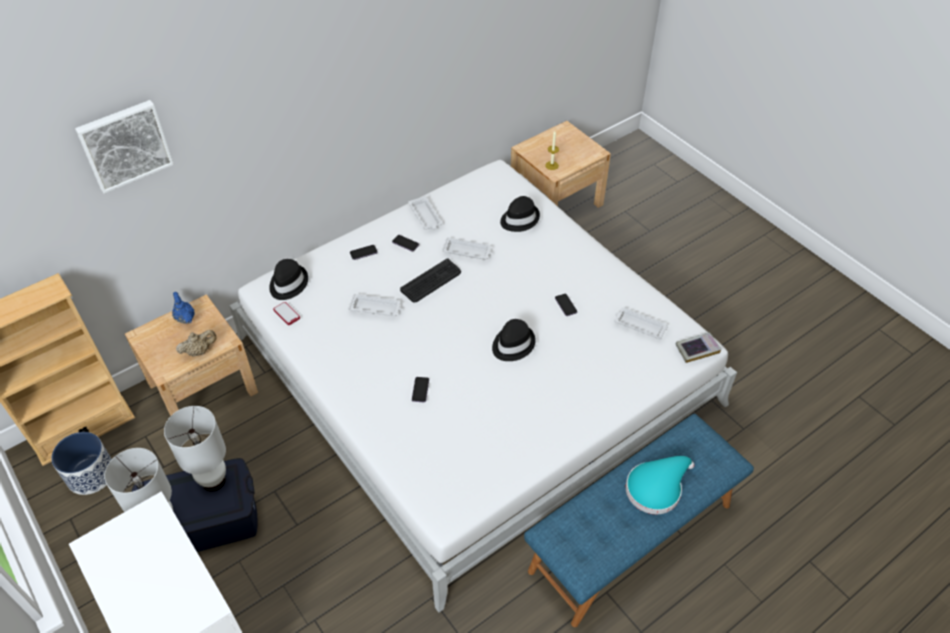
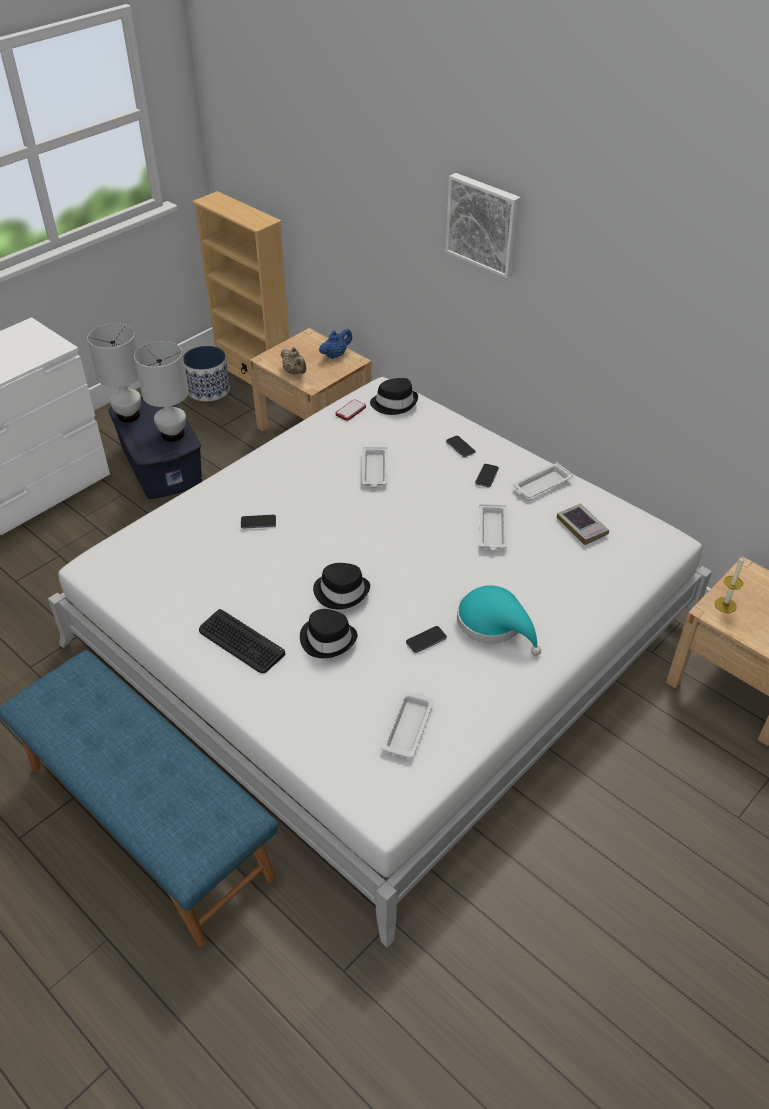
camera: 80 degrees right, 5 degrees down
picture [75,100,174,193] -> picture moved to [446,173,521,278]
keyboard [400,258,461,302] -> keyboard moved to [199,609,285,673]
black hat [500,196,540,232] -> black hat moved to [300,609,357,658]
turquoise hat [626,456,694,514] -> turquoise hat moved to [457,585,541,656]
book [676,332,722,363] -> book moved to [557,503,609,545]

